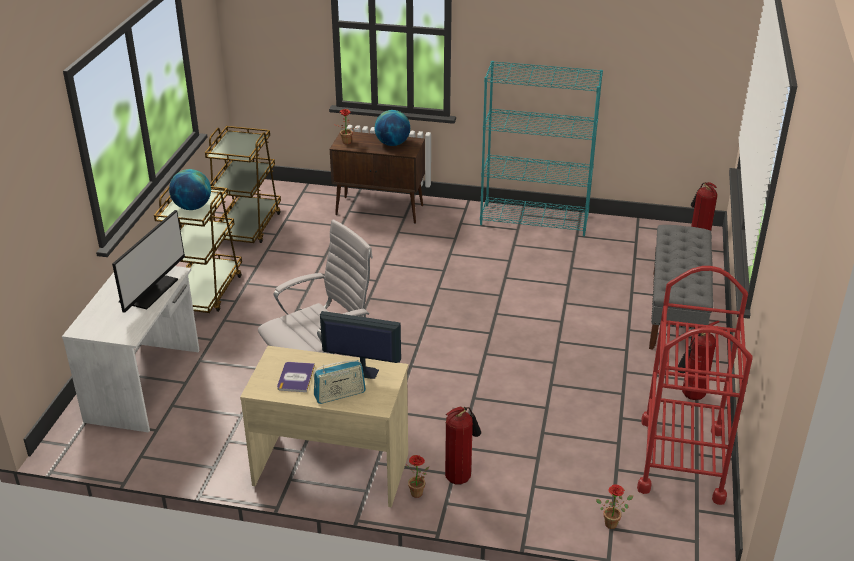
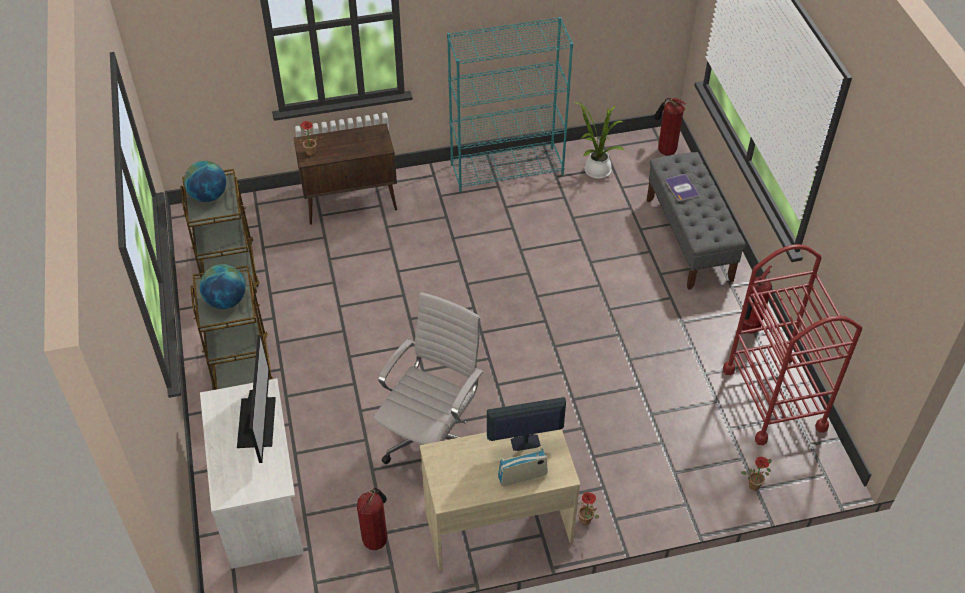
camera: 25 degrees left, 15 degrees up
book [277,362,315,392] -> book moved to [665,174,699,201]
radio [314,360,366,404] -> radio turned 150 degrees counterclockwise [498,448,548,486]
globe [375,110,410,146] -> globe moved to [184,161,226,202]
fire extinguisher [445,406,481,484] -> fire extinguisher moved to [357,488,387,550]
none -> potted plant [574,102,625,179]

